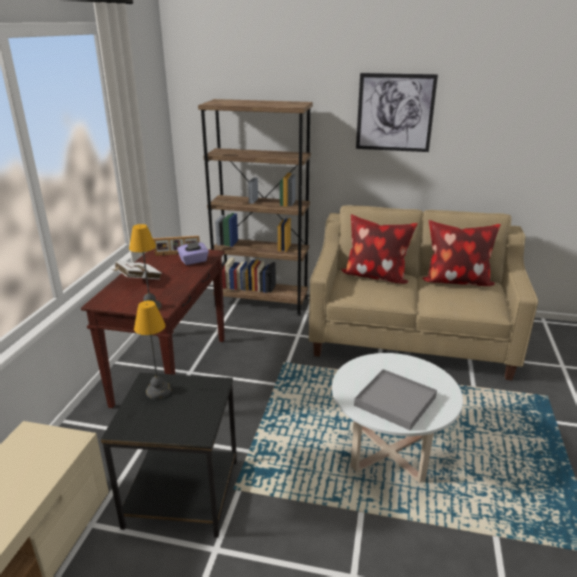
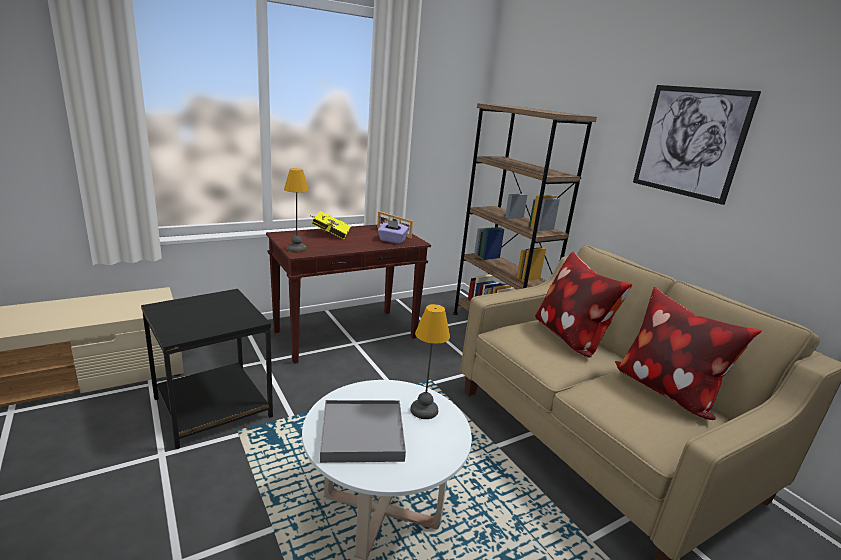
camera: 45 degrees right, 5 degrees down
white book [112,261,161,279] -> yellow book [311,211,351,240]
table lamp [134,301,171,399] -> table lamp moved to [410,304,450,419]

